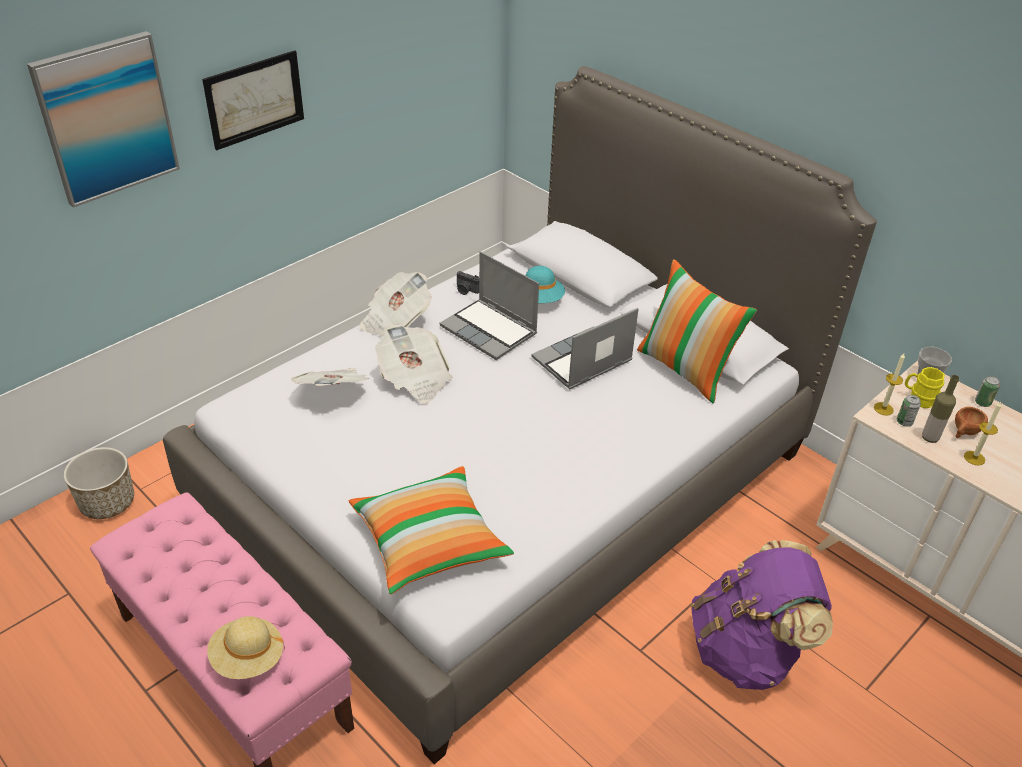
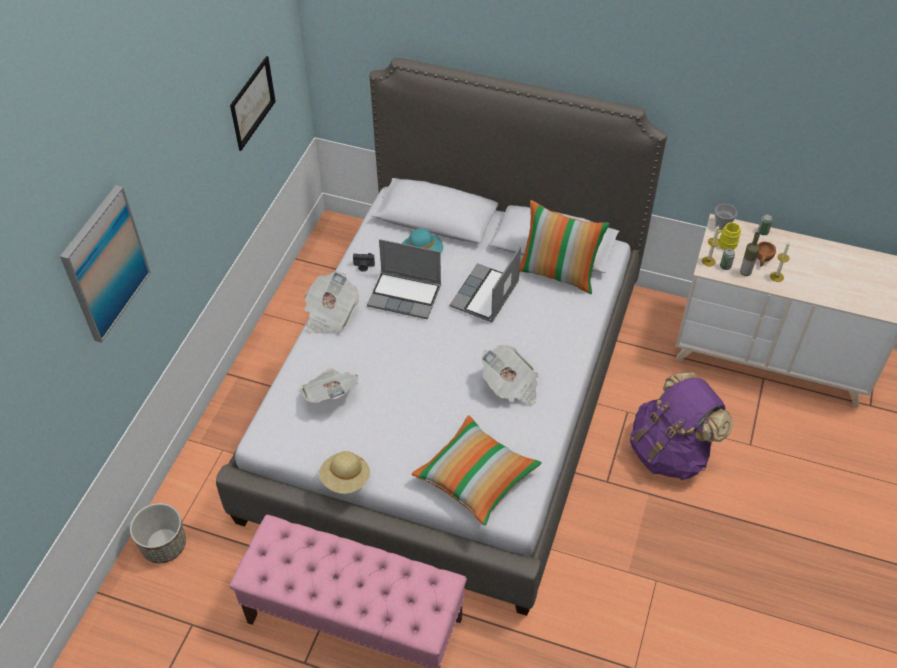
camera: 25 degrees left, 10 degrees up
picture [202,50,304,150] -> picture moved to [230,56,276,151]
beige hat [207,616,285,679] -> beige hat moved to [319,451,370,494]
newspaper [375,324,453,404] -> newspaper moved to [482,345,539,405]

